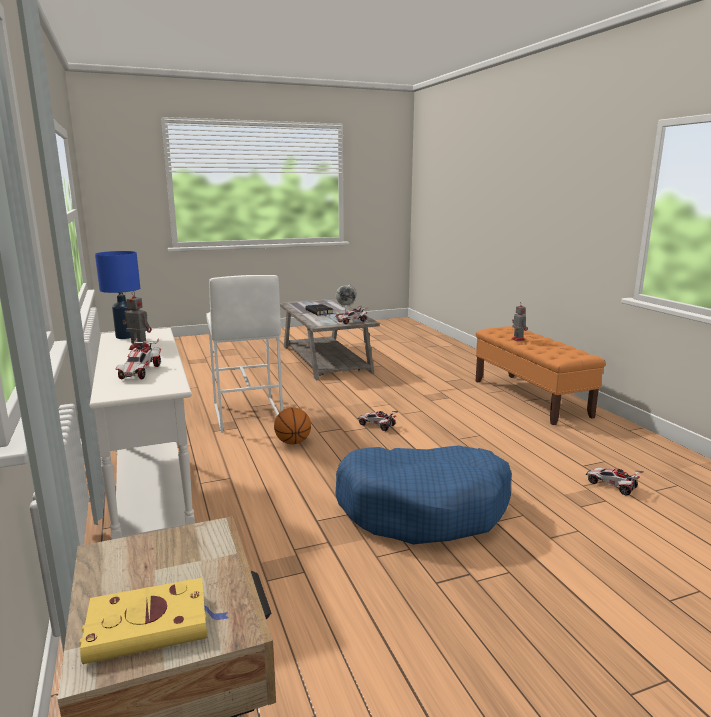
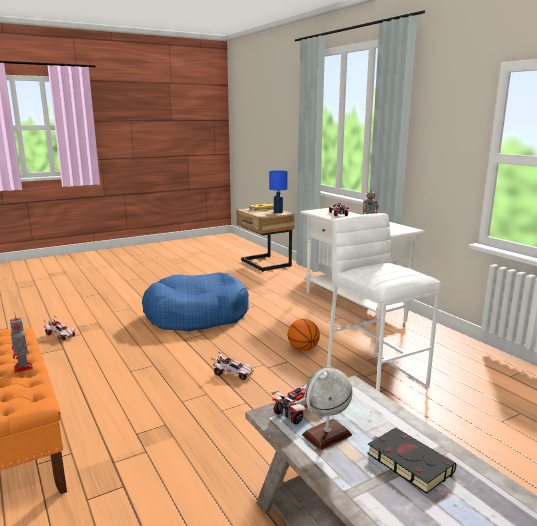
camera: 170 degrees right, 0 degrees up
blue table lamp [95,251,140,339] -> blue table lamp moved to [269,170,288,213]

